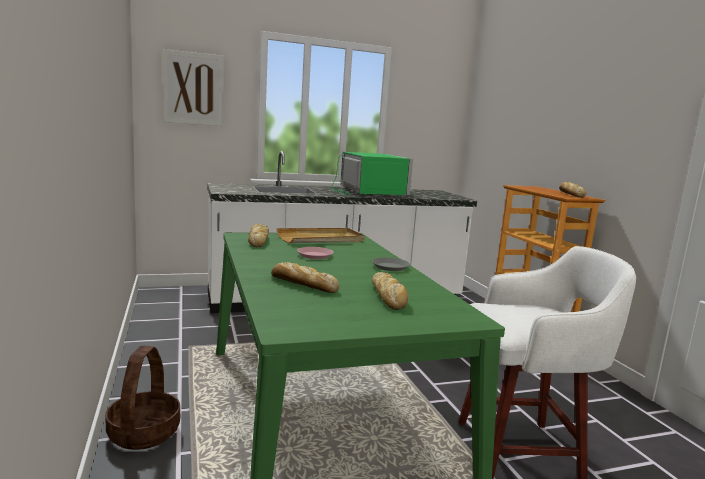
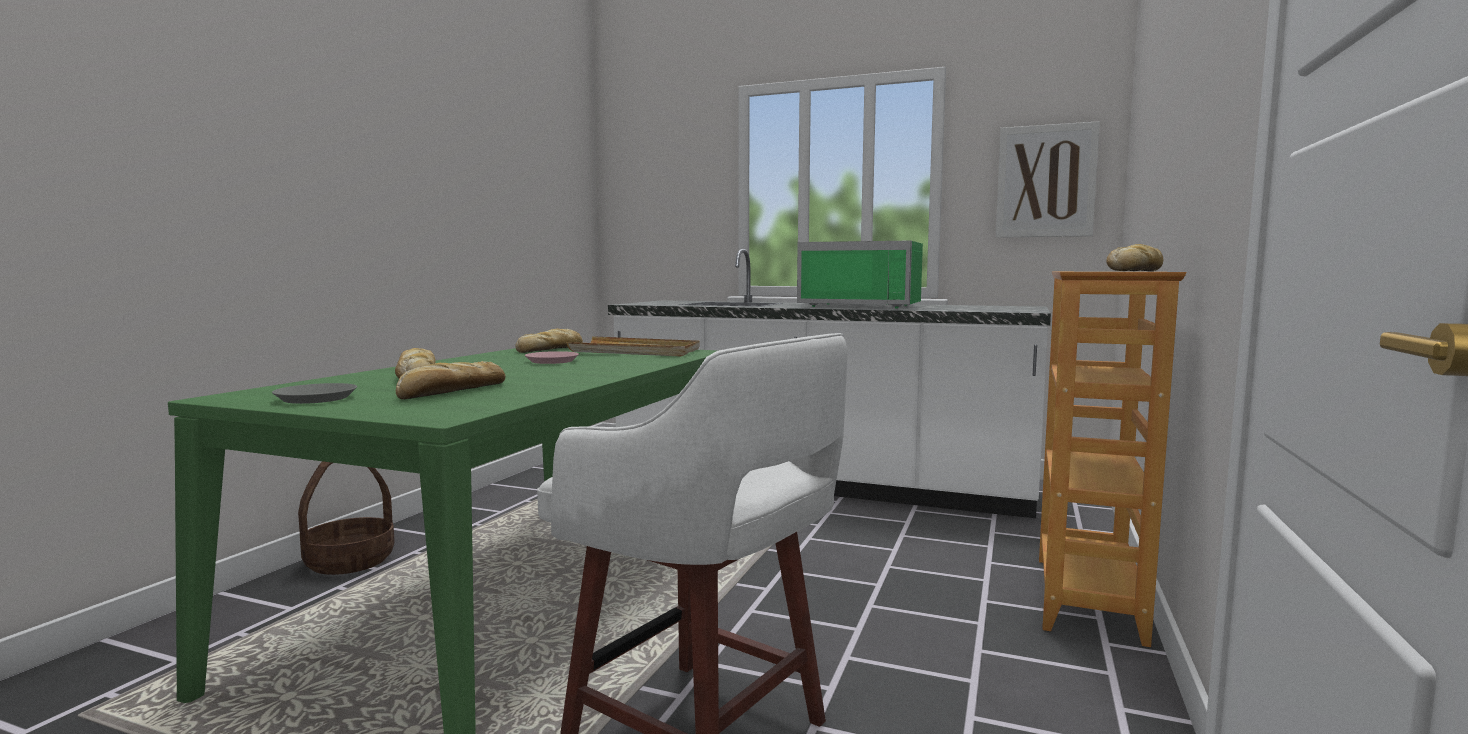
camera: 40 degrees right, 5 degrees down
picture [163,49,224,126] -> picture moved to [996,121,1100,238]
green microwave [331,152,413,196] -> green microwave turned 90 degrees clockwise [797,240,923,309]
grey plate [372,257,410,271] -> grey plate moved to [272,383,357,404]

